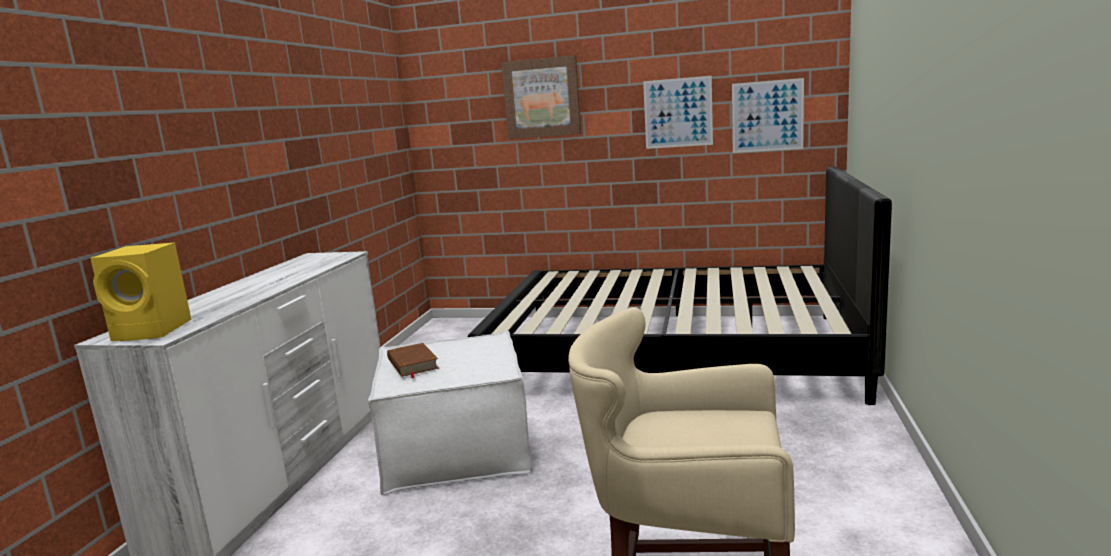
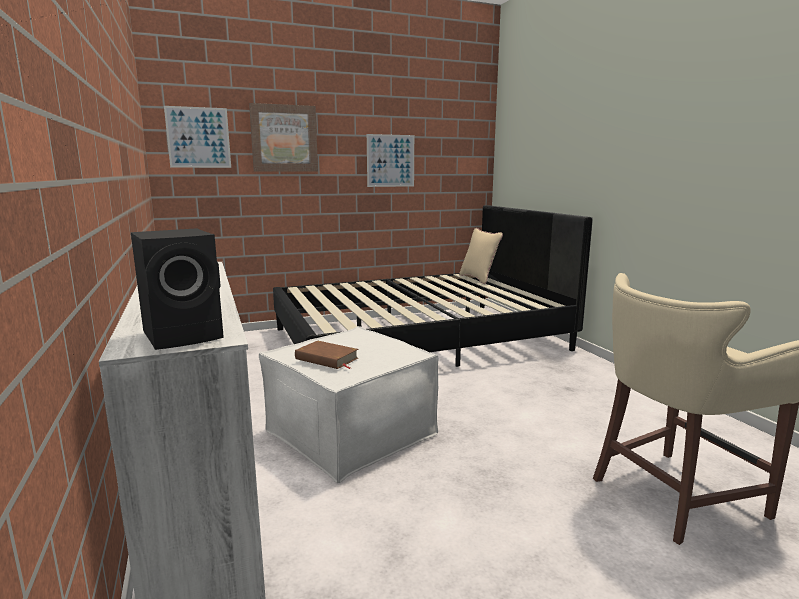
camera: 35 degrees left, 0 degrees up
yellow speaker [90,243,192,341] -> black speaker [131,228,224,350]
picture [732,78,804,153] -> picture moved to [164,106,231,168]
none -> beige pillow [459,228,503,284]

